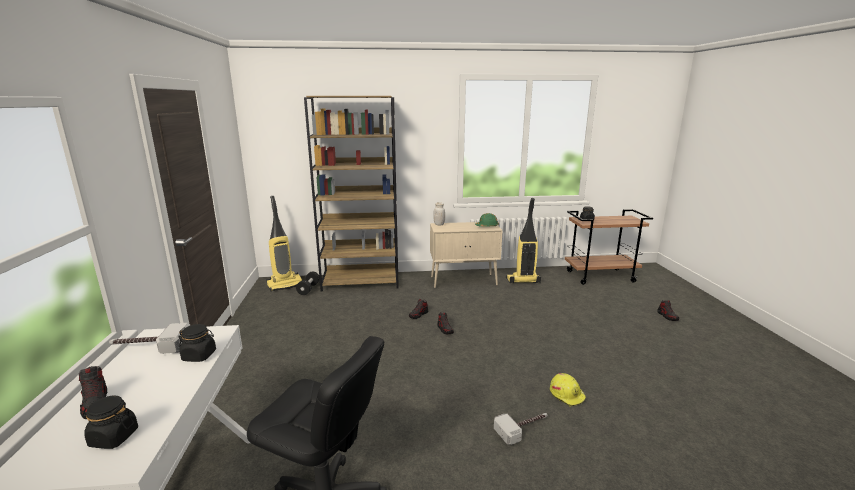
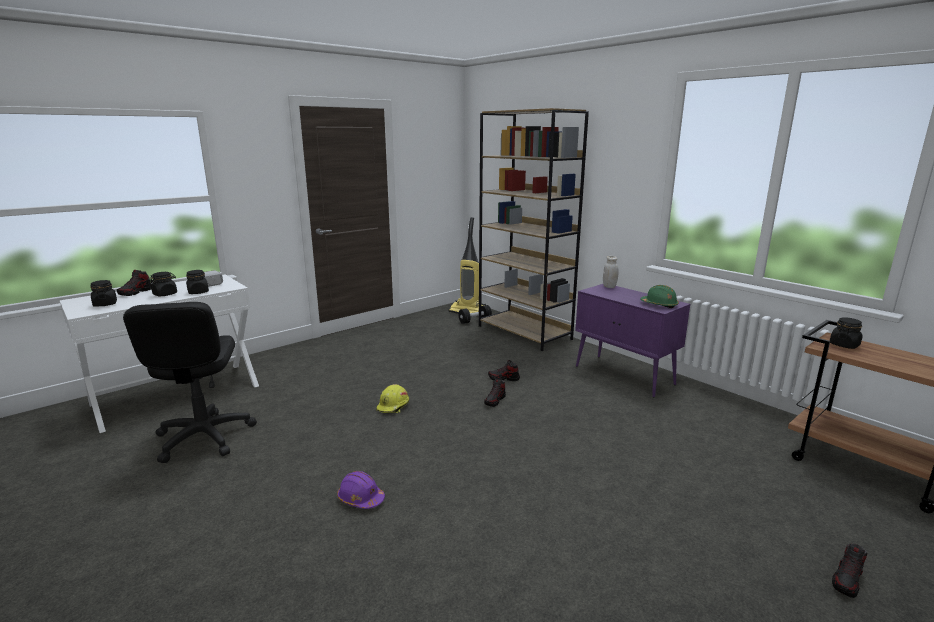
camera: 55 degrees right, 0 degrees up
beige cabinet [430,222,503,288] -> purple cabinet [575,284,690,397]
hammer [494,413,548,445] -> purple hard hat [337,471,385,509]
vacuum cleaner [506,198,541,283] -> none
yellow hard hat [550,373,586,407] -> yellow hard hat moved to [376,384,409,413]
none -> black jar [149,272,177,296]

